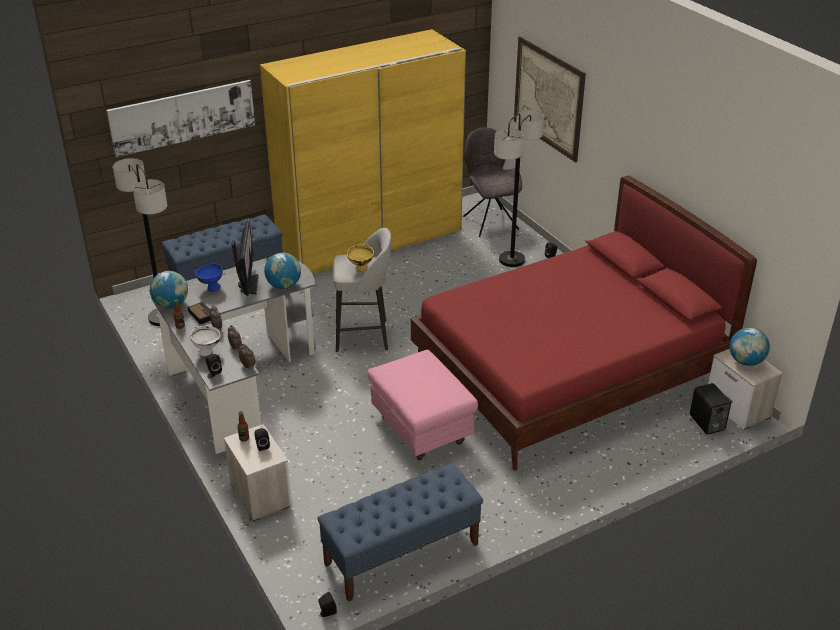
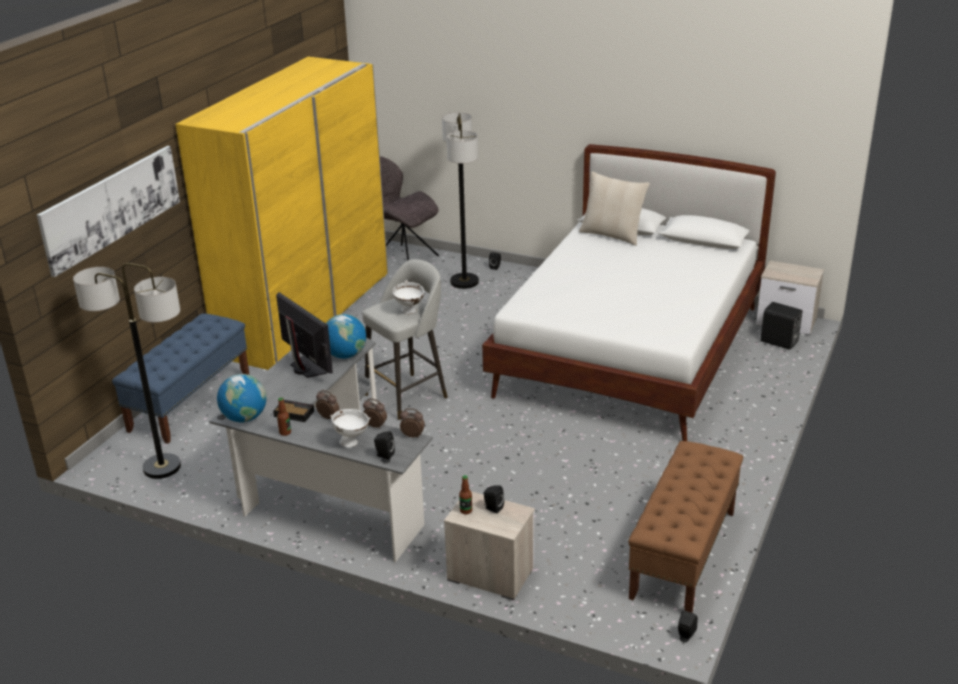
camera: 35 degrees left, 5 degrees down
blue bowl [195,263,223,292] -> none
blue bench [317,463,483,602] -> brown bench [628,441,743,613]
yellow bowl [347,243,374,272] -> white bowl [393,280,424,314]
pink ottoman [367,350,478,460] -> none
red bed [411,175,757,471] -> white bed [482,144,776,441]
picture [514,36,586,163] -> none
globe [730,327,770,366] -> none
none -> beige pillow [579,171,650,246]

